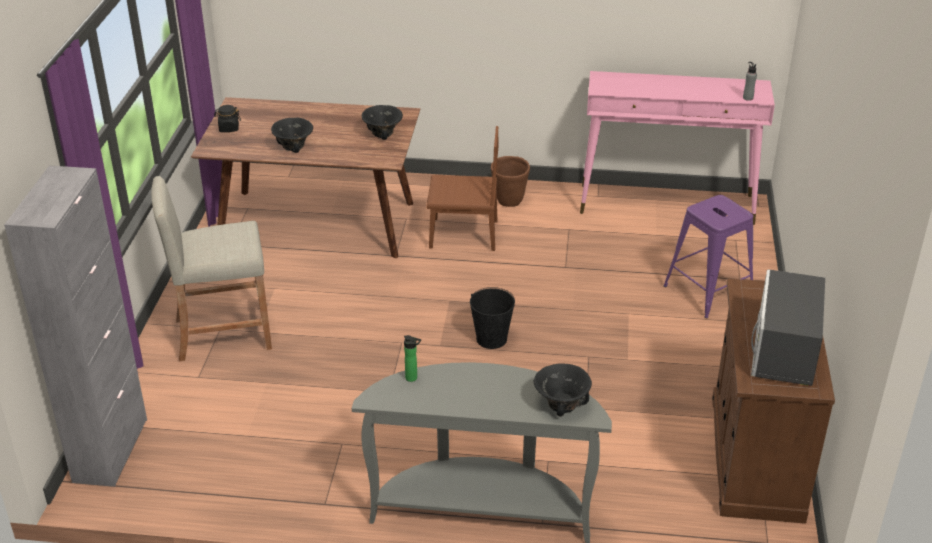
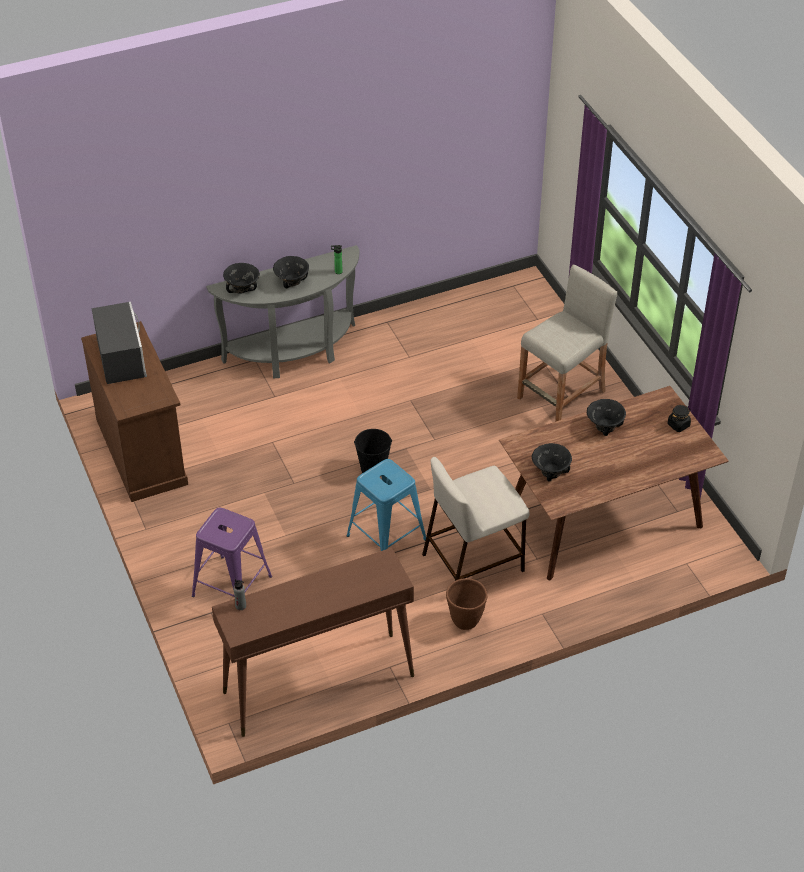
camera: 150 degrees right, 10 degrees up
grey cabinet [4,165,147,487] -> none
brown chair [426,126,498,251] -> beige stool [422,457,529,581]
pink console table [580,71,775,225] -> brown console table [212,548,414,737]
none -> black bowl [273,256,309,288]
none -> blue stool [347,459,426,551]

